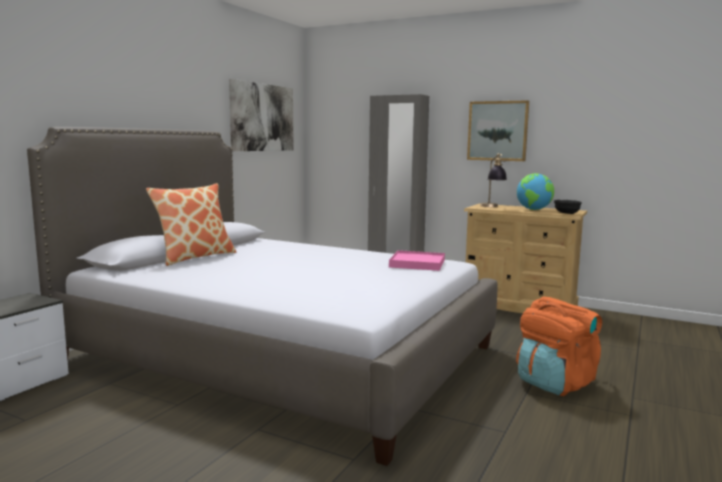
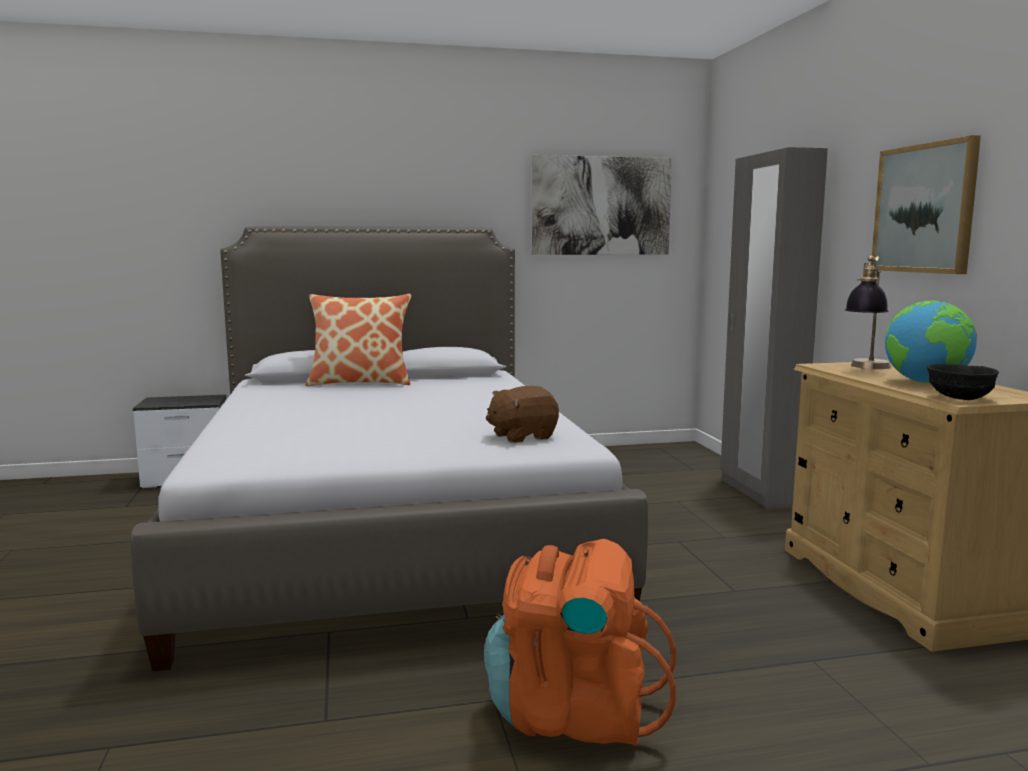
camera: 50 degrees right, 0 degrees up
pink tray [389,250,445,271] -> brown plush toy [486,386,559,443]

